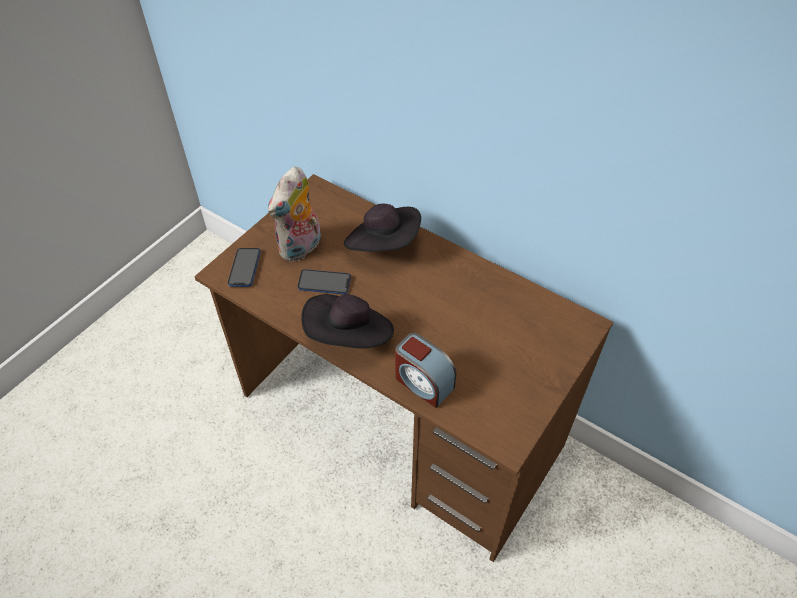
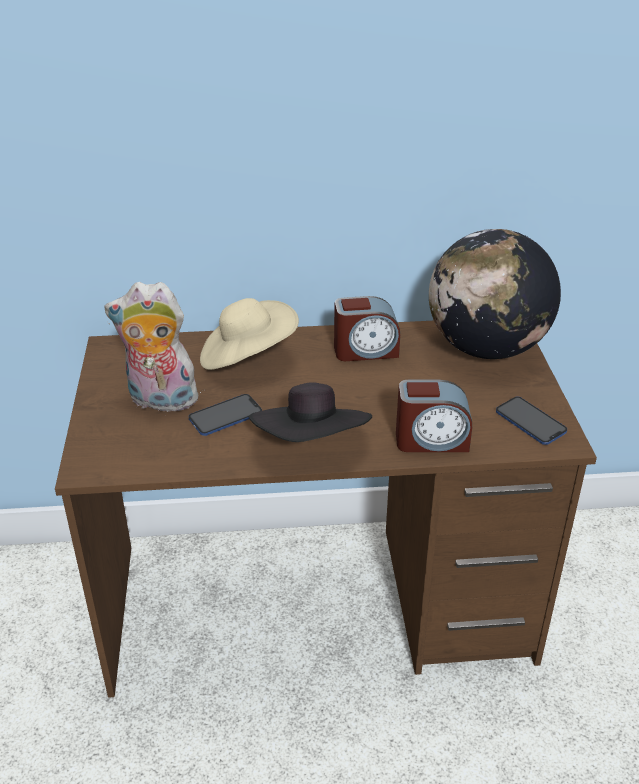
camera: 40 degrees left, 15 degrees down
phone [228,248,261,287] -> phone moved to [496,397,567,445]
plush toy [268,167,321,262] -> plush toy turned 105 degrees clockwise [104,282,201,412]
black hat [344,204,421,252] -> beige hat [200,298,299,370]
none -> alarm clock [334,296,400,361]
none -> globe [429,229,561,359]

